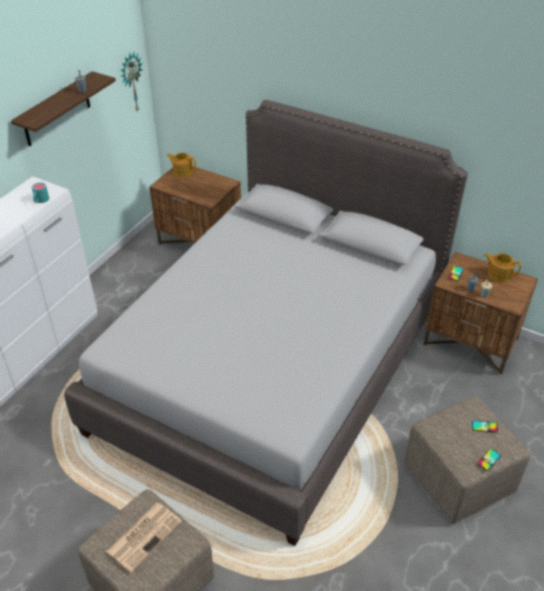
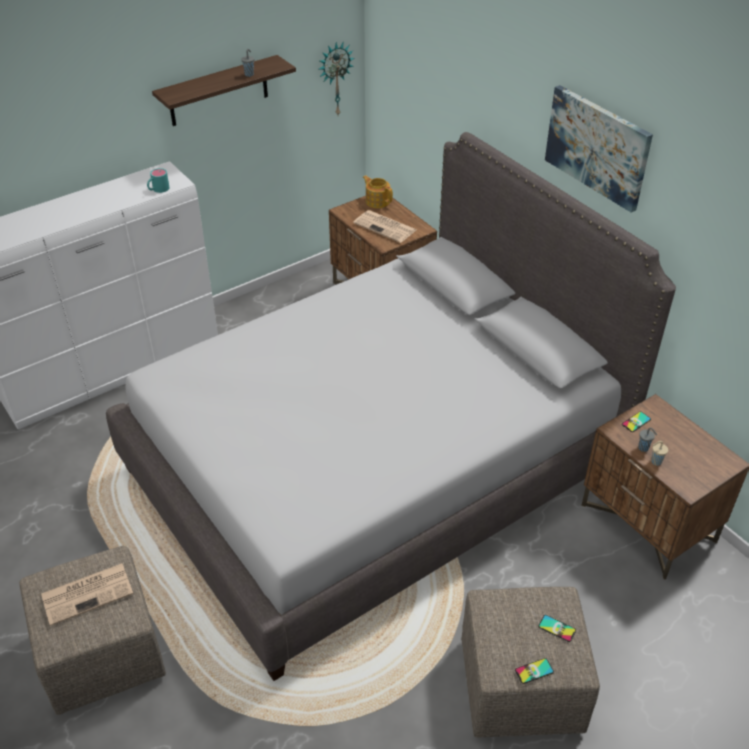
camera: 25 degrees right, 0 degrees up
teapot [484,253,522,282] -> none
none -> newspaper [353,210,416,243]
none -> picture [545,85,653,212]

